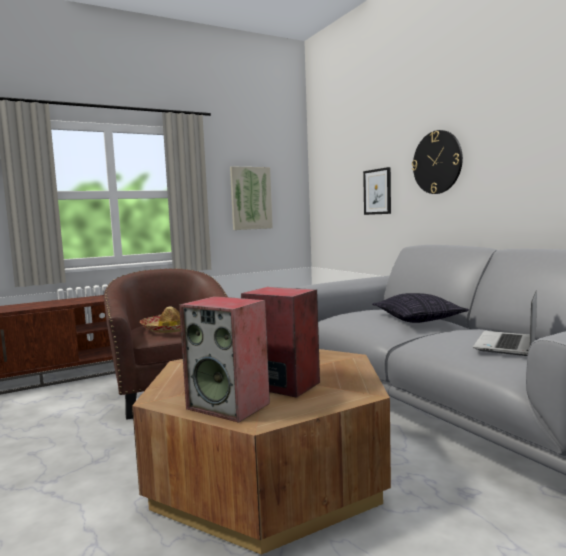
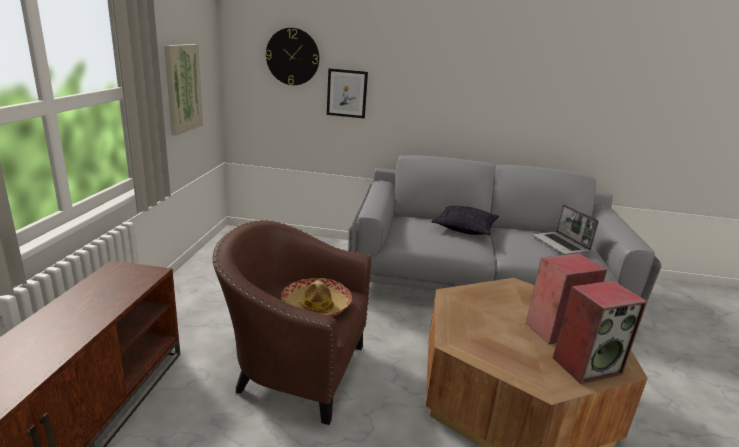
camera: 55 degrees left, 15 degrees up
wall clock [412,130,463,194] -> wall clock moved to [266,28,319,85]

